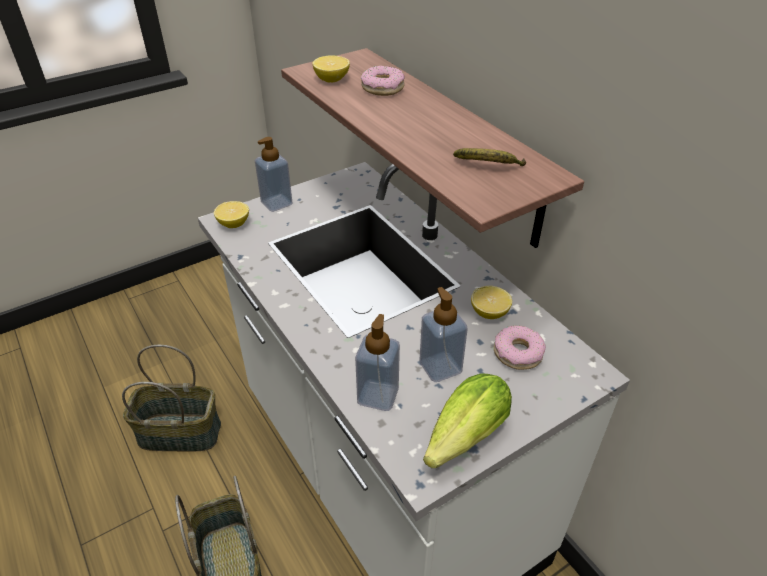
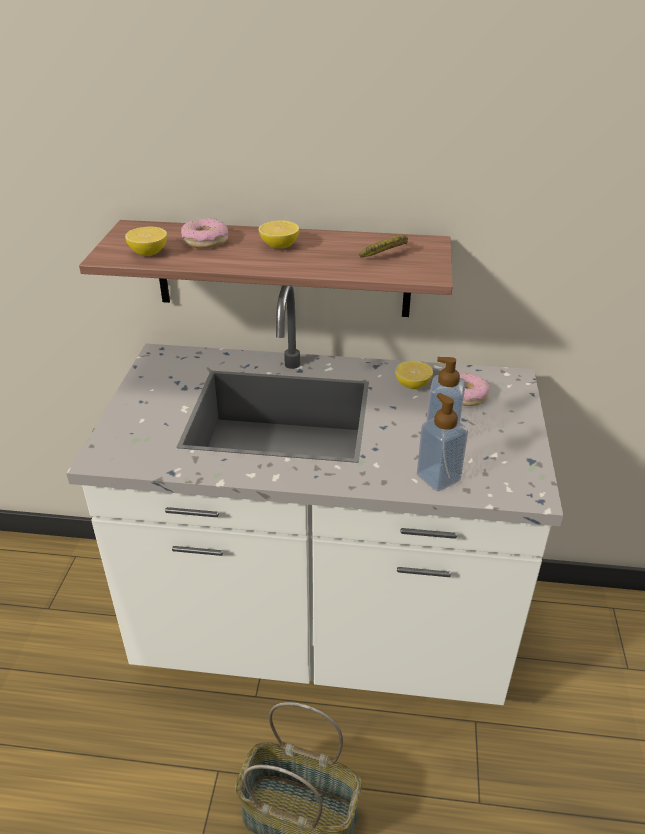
camera: 50 degrees left, 5 degrees down
basket [122,344,221,451] -> none
lemon [214,201,249,228] -> lemon moved to [259,220,299,249]
soap dispenser [255,137,293,212] -> none
lettuce [423,373,512,468] -> none

